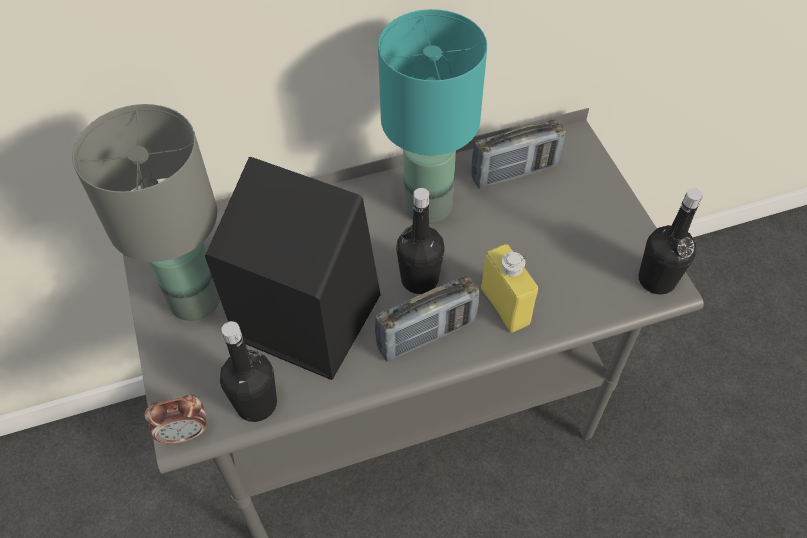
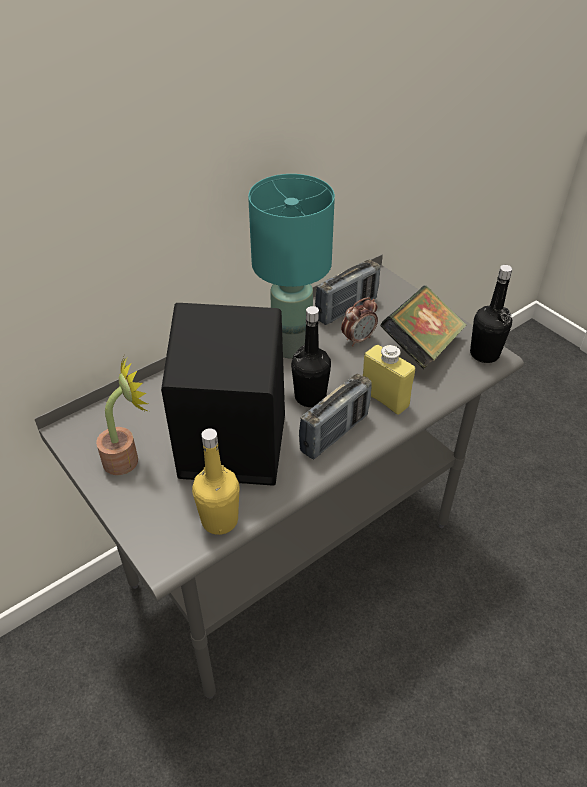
camera: 20 degrees left, 10 degrees down
grey table lamp [72,104,220,321] -> potted plant [96,357,149,475]
alarm clock [145,395,206,445] -> alarm clock moved to [341,297,378,347]
black bottle [220,321,277,422] -> yellow bottle [192,428,239,535]
none -> book [380,285,467,369]

